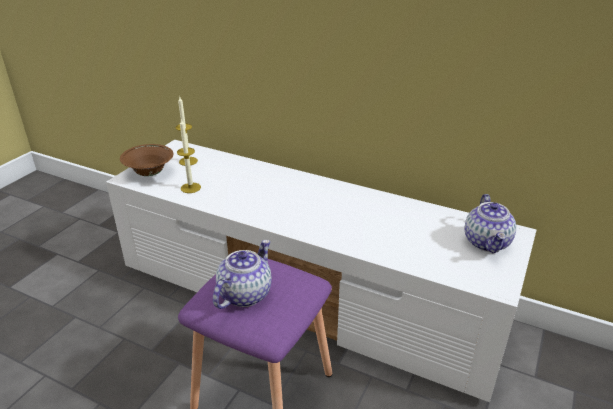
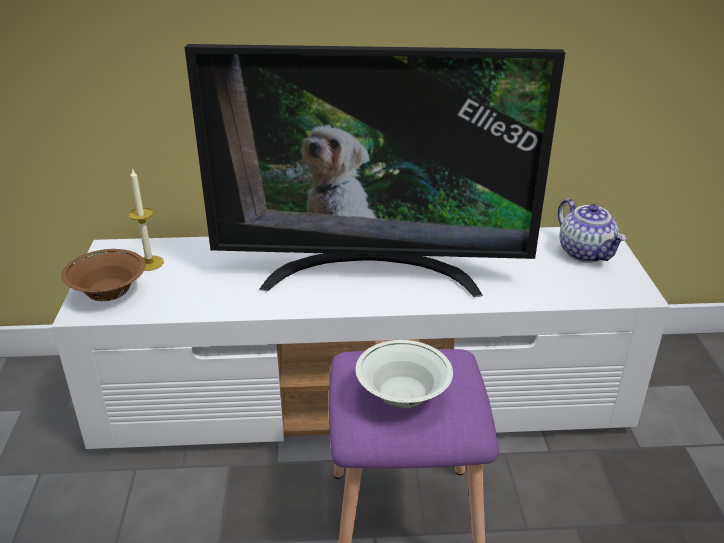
camera: 30 degrees left, 0 degrees up
candle [177,118,201,193] -> none
teapot [213,240,272,309] -> white bowl [355,340,453,408]
none -> television [185,44,565,297]

